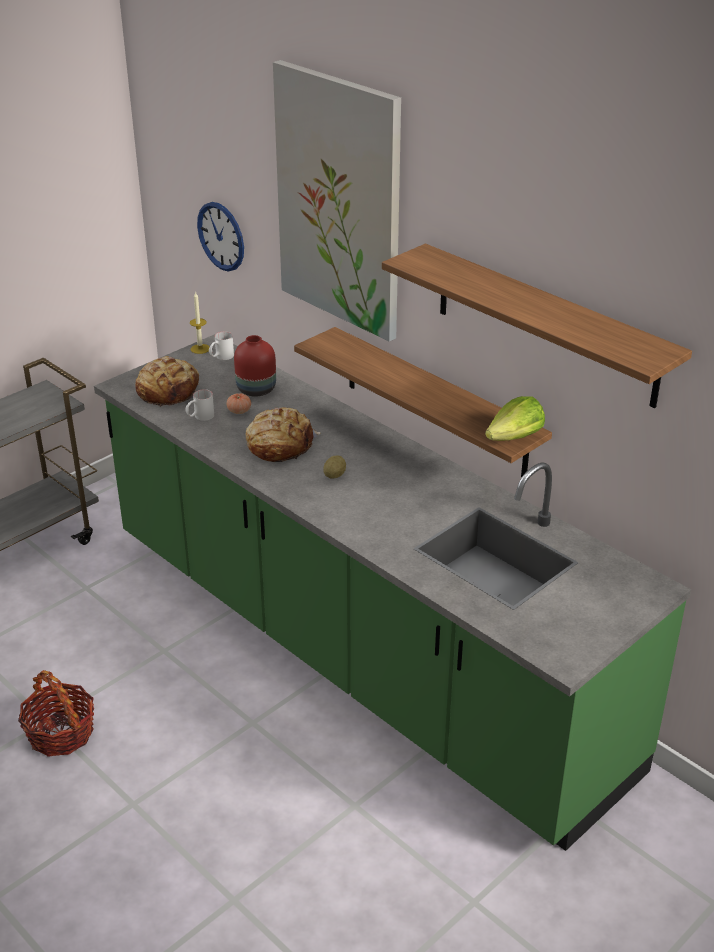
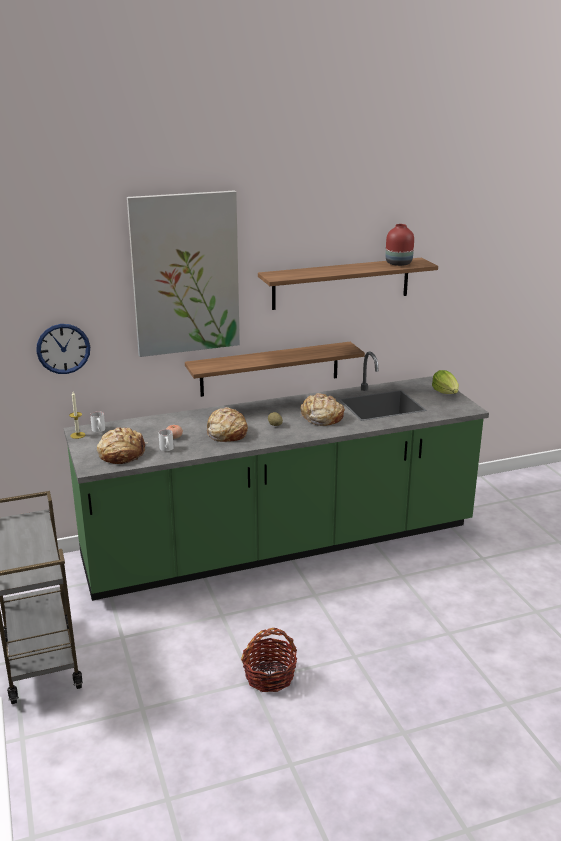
camera: 65 degrees left, 10 degrees down
red vase [234,335,276,396] -> red vase moved to [386,224,414,266]
lettuce [485,396,545,441] -> lettuce moved to [432,370,459,394]
none -> bread [300,393,345,426]

